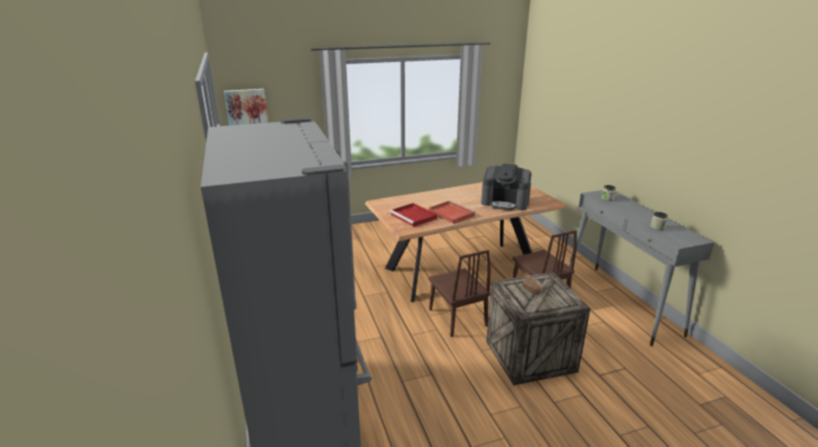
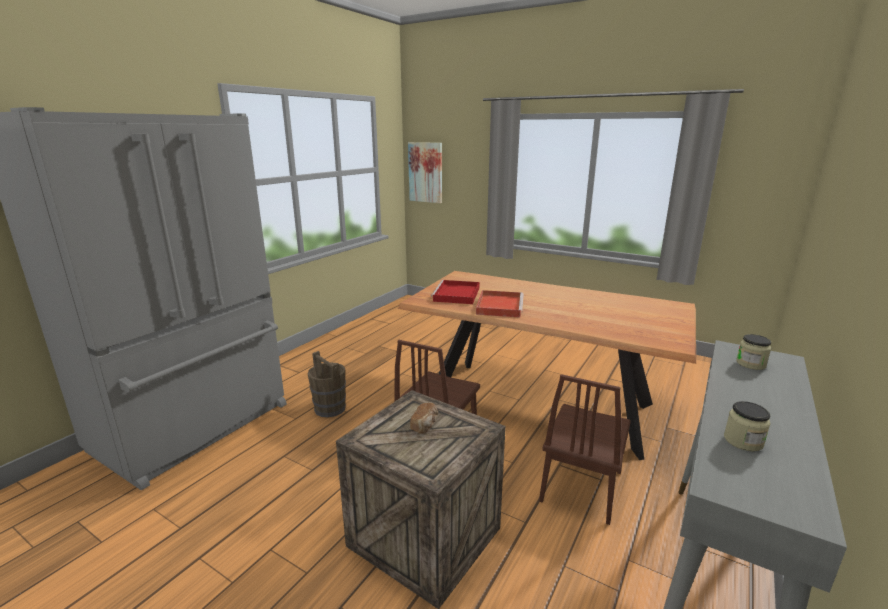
camera: 50 degrees right, 5 degrees down
coffee machine [481,164,531,211] -> none
none -> brown bucket [308,351,346,417]

